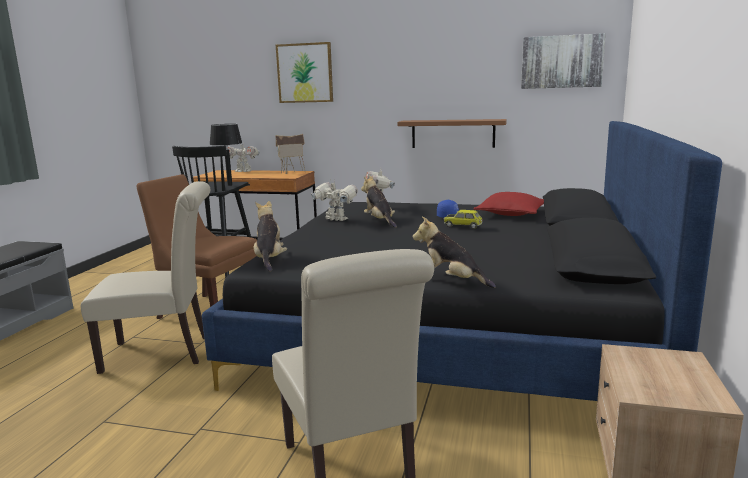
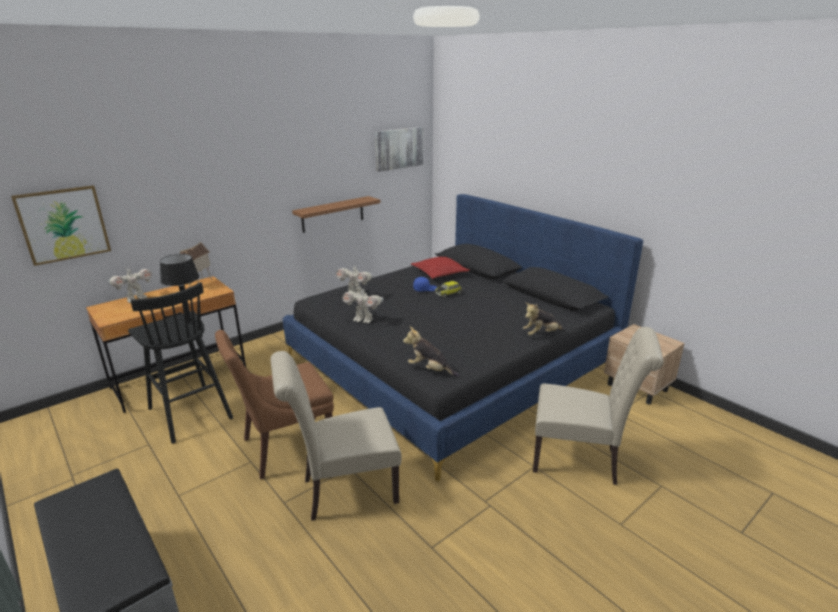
camera: 55 degrees left, 10 degrees up
beige chair [81,181,211,374] -> beige chair turned 135 degrees counterclockwise [271,351,402,521]
picture [276,42,333,103] -> picture moved to [11,185,111,266]
toy robot [311,179,358,221] -> toy robot turned 135 degrees counterclockwise [342,287,383,323]
plush toy [361,176,397,228] -> none

